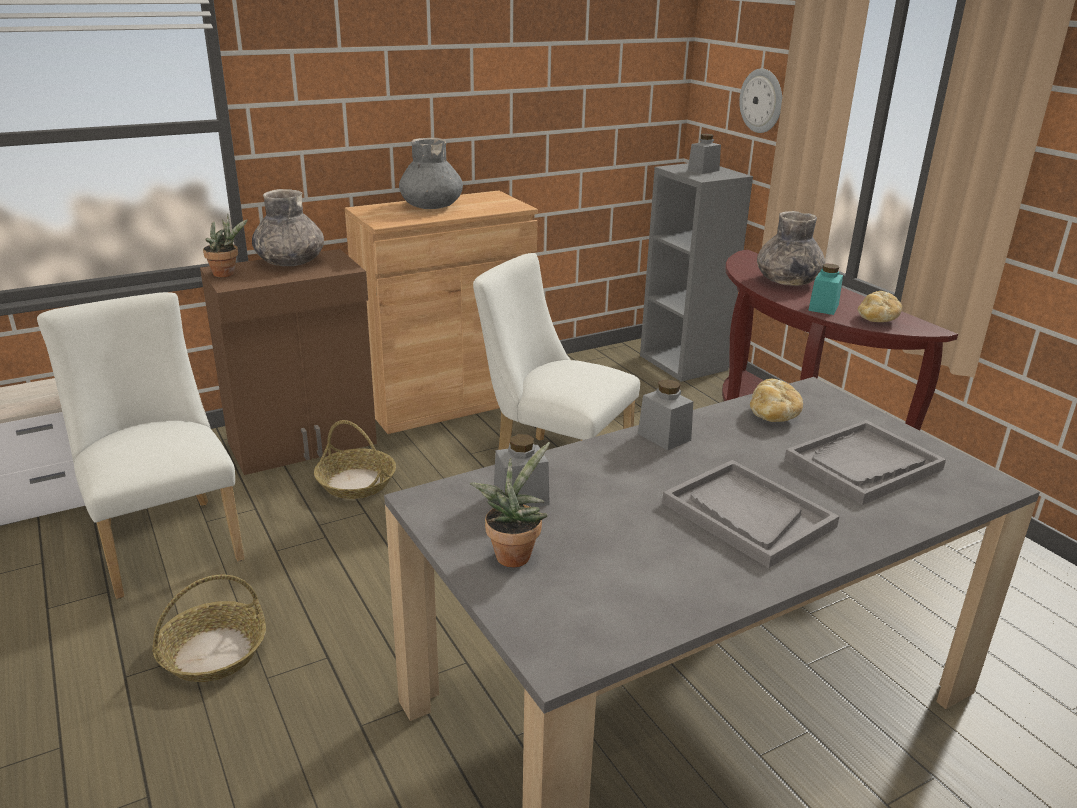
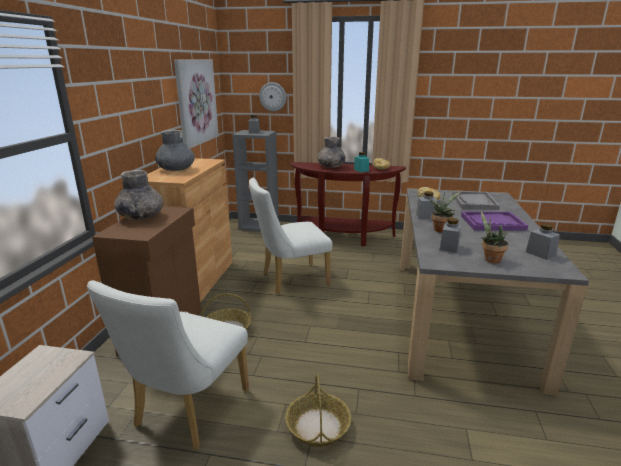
camera: 50 degrees left, 5 degrees down
white chair [37,292,245,599] -> white chair turned 75 degrees counterclockwise [87,280,249,450]
potted plant [203,214,248,277] -> potted plant moved to [429,191,462,233]
grey tray [662,460,839,568] -> purple tray [461,212,528,231]
none -> picture [174,60,219,148]
none -> grey jar [526,223,560,260]

